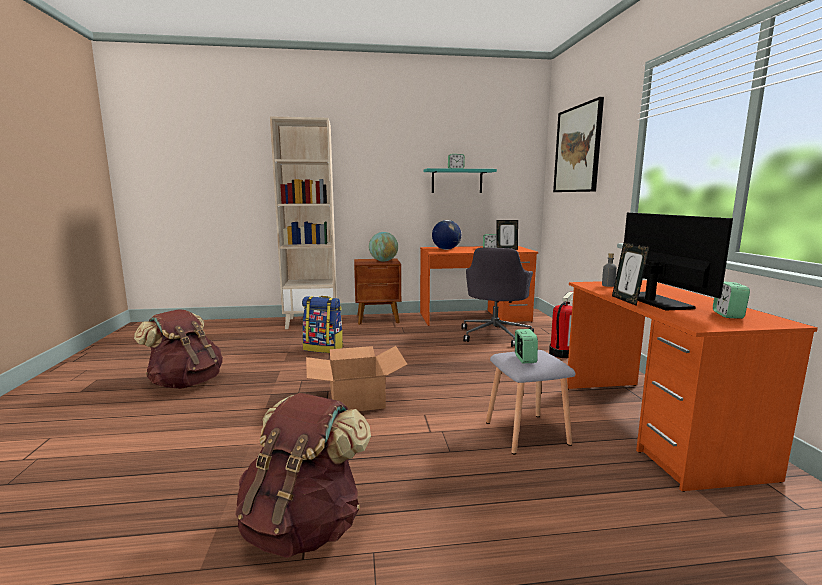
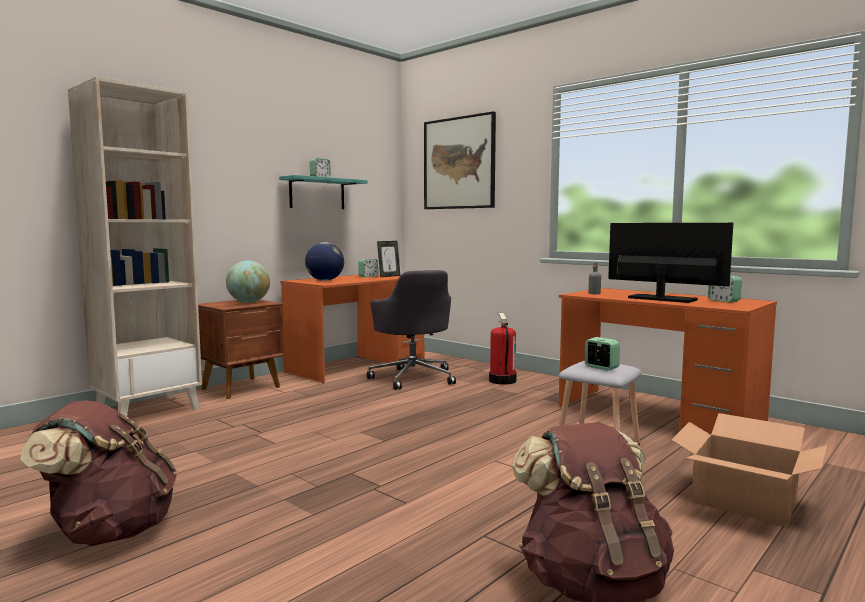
camera: 40 degrees left, 5 degrees down
backpack [302,296,344,353] -> none
cardboard box [306,346,408,411] -> cardboard box moved to [672,413,827,527]
picture frame [612,242,650,306] -> none

